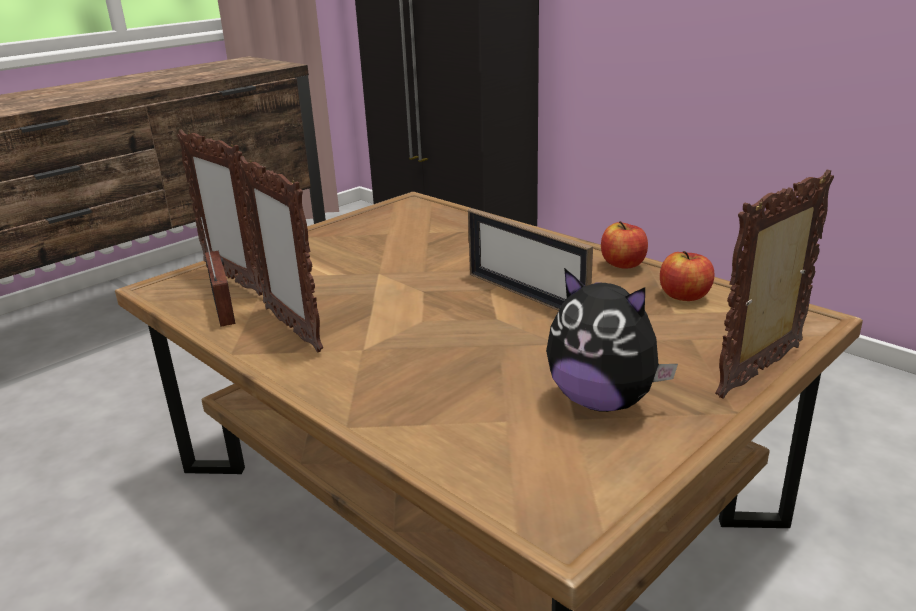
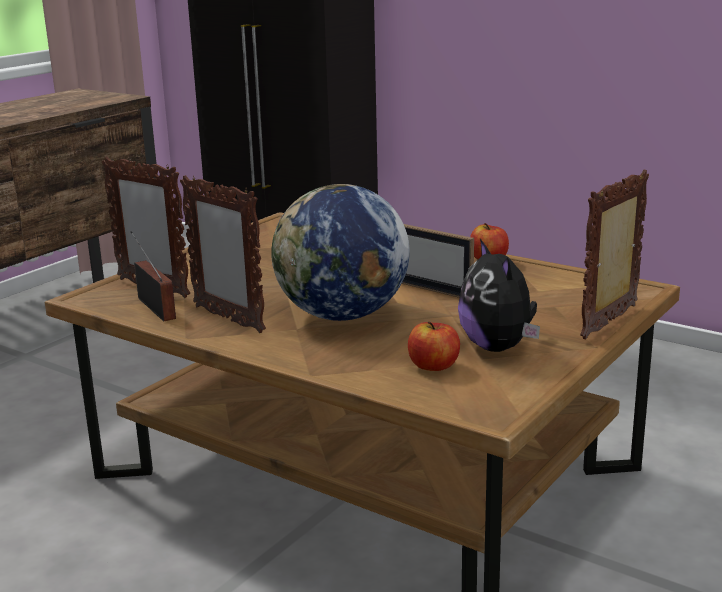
camera: 10 degrees left, 5 degrees down
plush toy [546,268,678,412] -> plush toy turned 45 degrees clockwise [458,239,540,352]
apple [660,251,714,301] -> apple moved to [408,321,460,371]
none -> globe [271,184,410,321]

